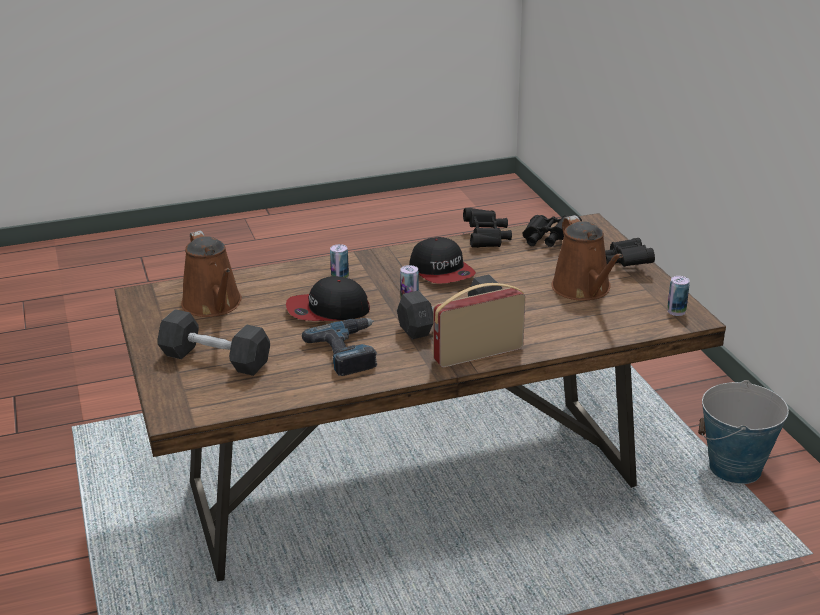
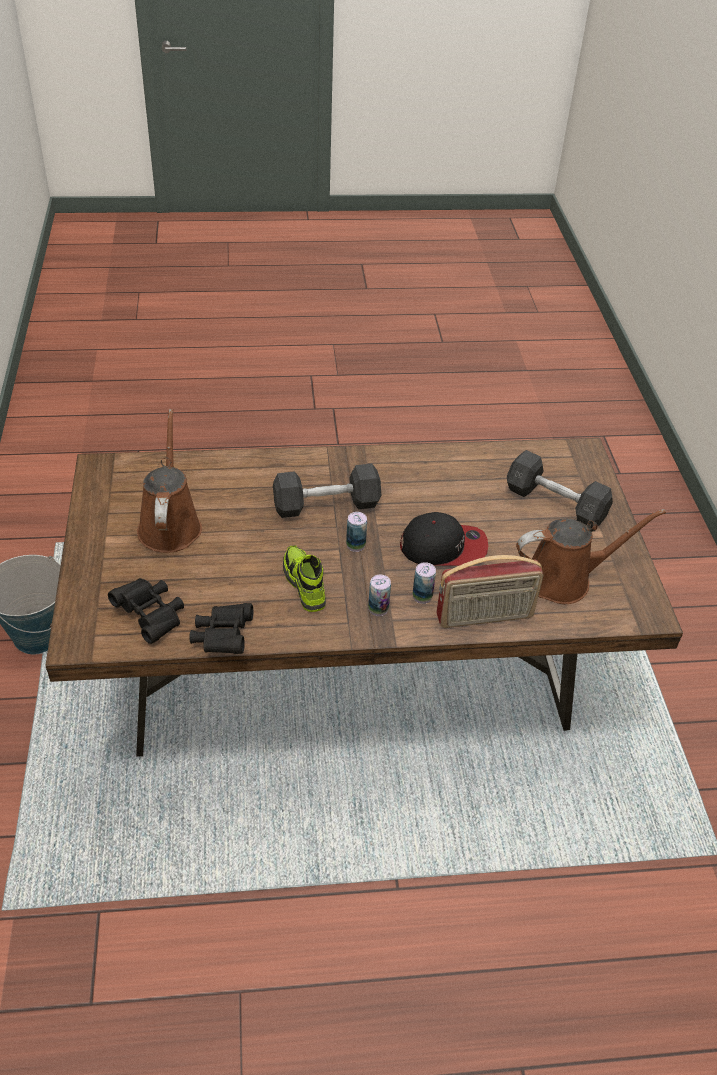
camera: 170 degrees left, 15 degrees up
brown watering can [181,230,242,317] -> brown watering can turned 90 degrees clockwise [516,509,666,604]
power drill [302,318,377,376] -> none
cap [409,237,476,284] -> shoe [283,545,326,612]
radio [433,283,525,368] -> radio moved to [436,555,543,628]
black binoculars [605,238,655,267] -> none
can [667,276,690,316] -> can moved to [368,575,391,616]

